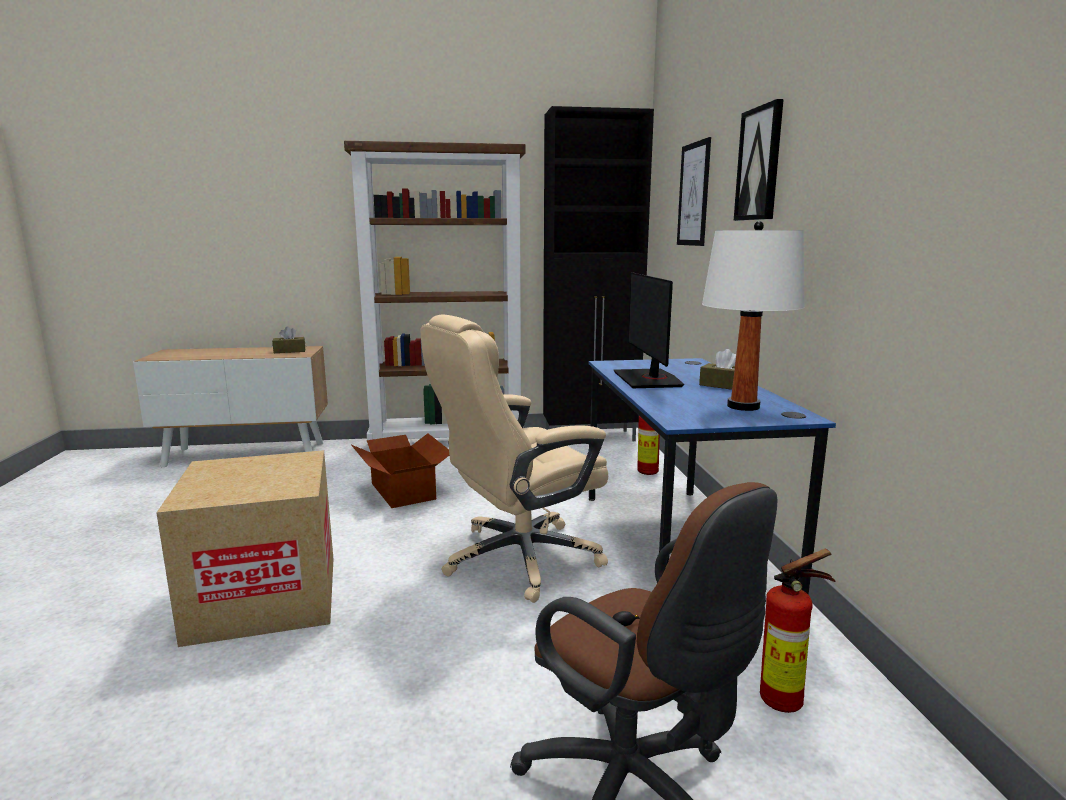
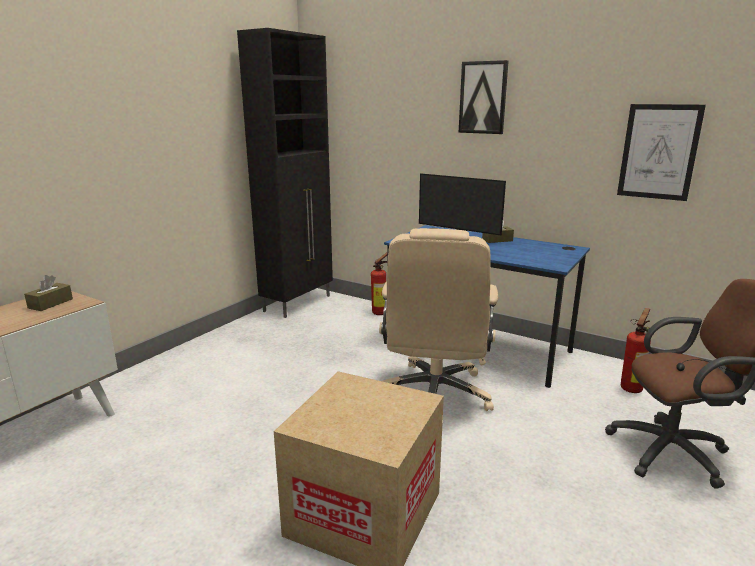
camera: 50 degrees left, 5 degrees up
brown bookcase [344,141,526,440] -> none
cardboard box [351,434,449,508] -> none
picture [677,137,711,246] -> picture moved to [617,104,706,201]
white table lamp [702,221,804,411] -> none

